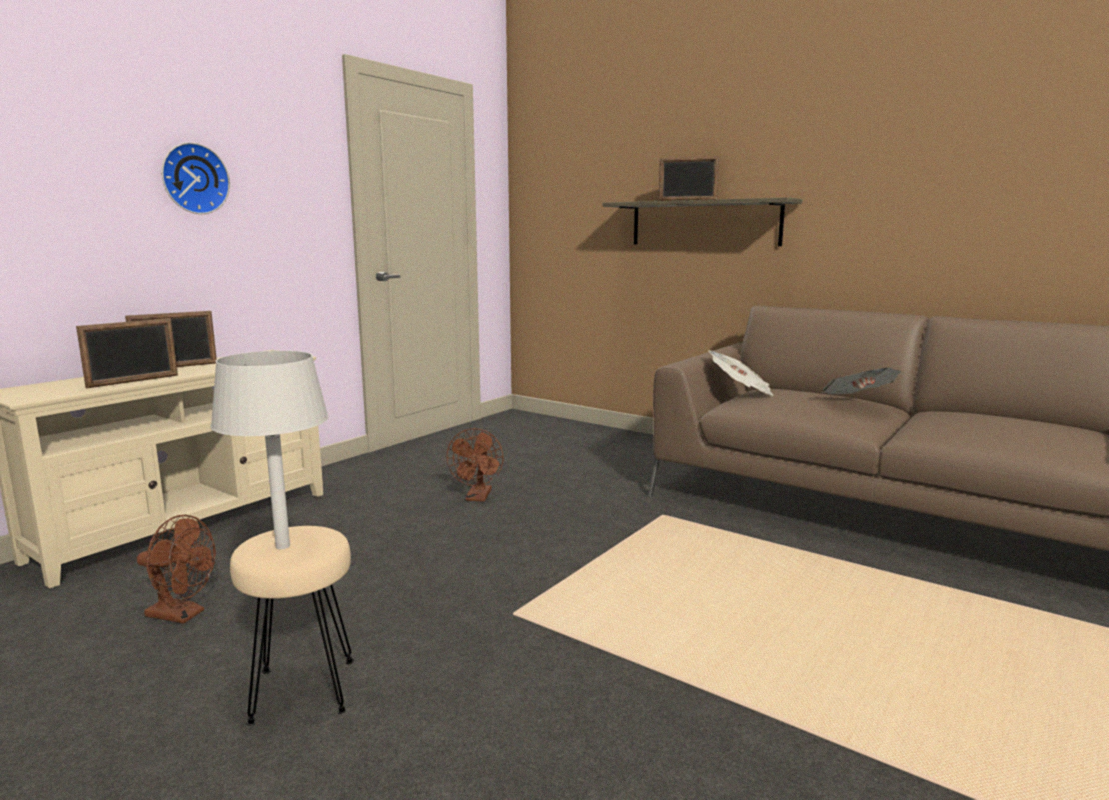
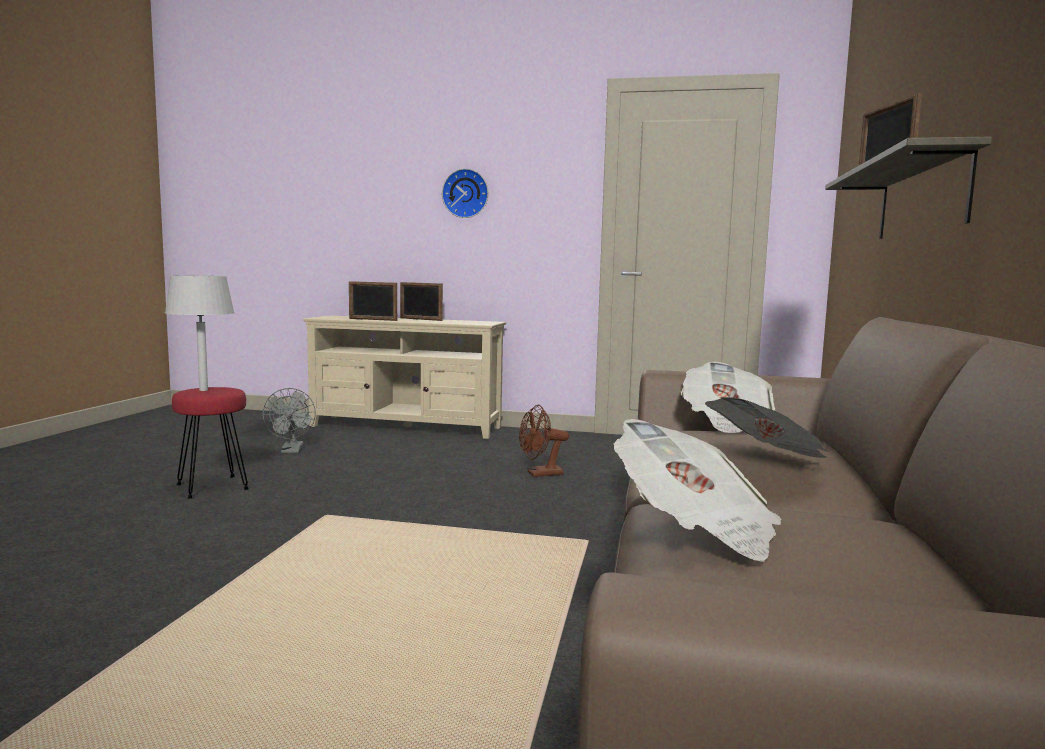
camera: 65 degrees right, 5 degrees down
brown fan [137,515,216,624] -> grey fan [263,388,316,453]
beige stool [230,526,354,725] -> red stool [172,387,249,498]
none -> newspaper [613,419,781,562]

